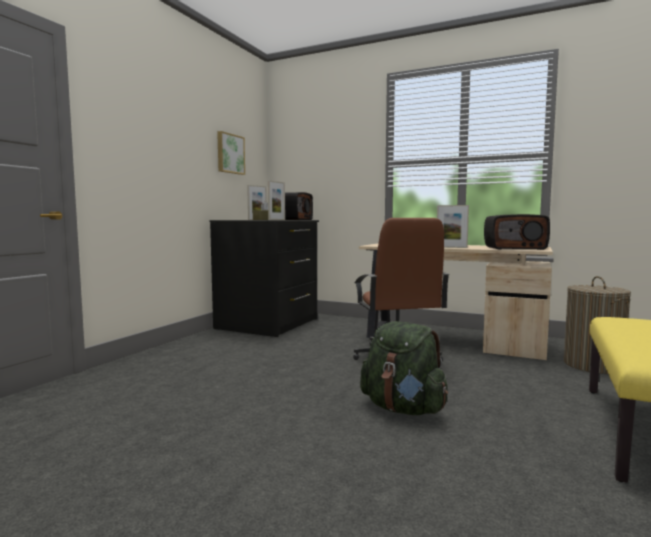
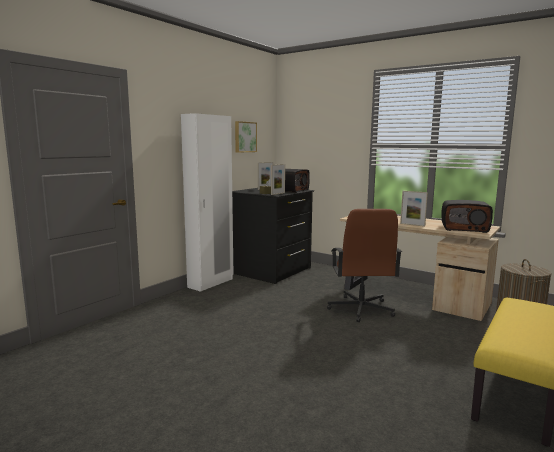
camera: 10 degrees right, 5 degrees up
green backpack [360,321,448,415] -> none
none -> white wardrobe [181,113,233,292]

